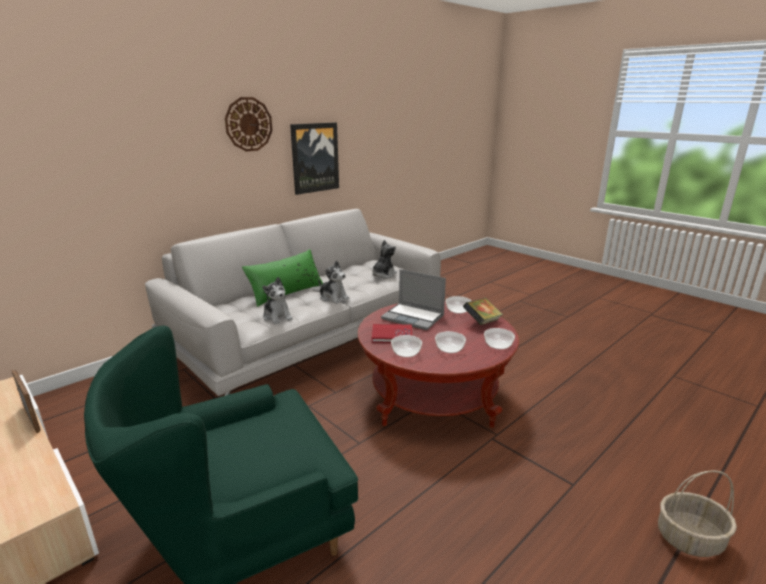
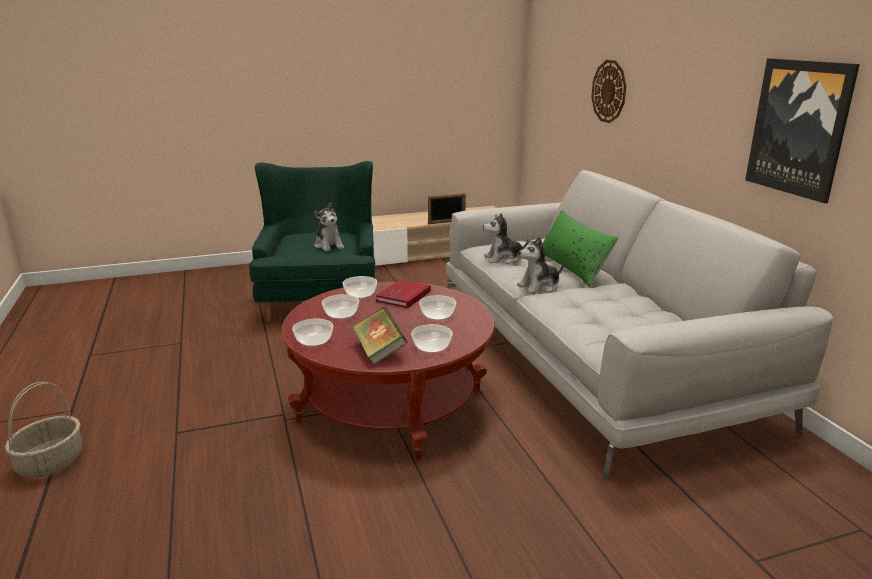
camera: 115 degrees right, 0 degrees up
wall clock [225,97,272,151] -> wall clock moved to [591,60,626,123]
plush toy [372,240,397,279] -> plush toy moved to [314,203,344,251]
laptop [381,269,446,330] -> bowl [419,295,456,320]

